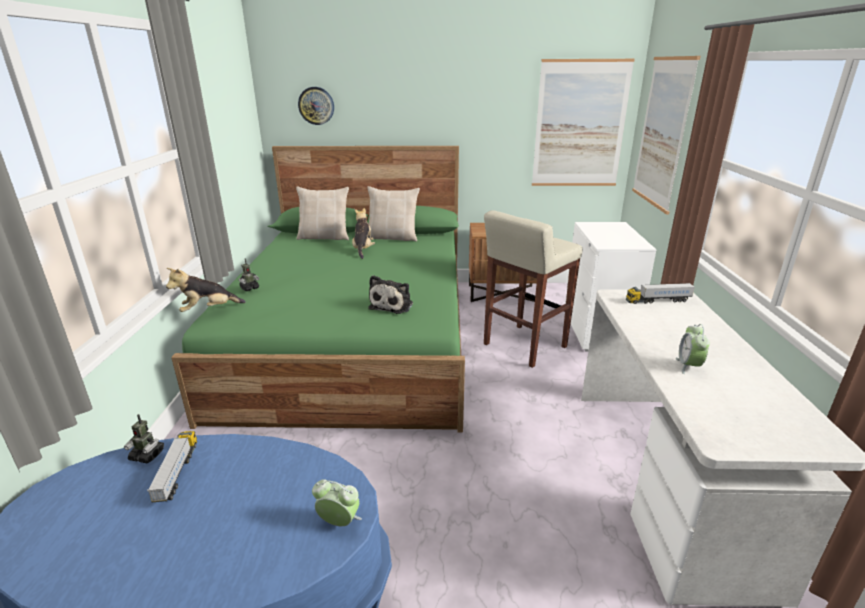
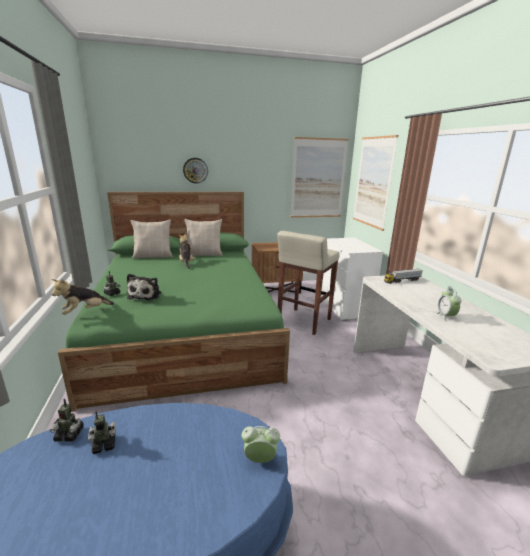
camera: 15 degrees left, 5 degrees down
toy truck [147,431,197,502] -> toy robot [88,411,116,454]
wall clock [298,87,334,125] -> wall clock moved to [183,158,208,184]
plush toy [368,275,413,314] -> plush toy moved to [127,274,162,301]

